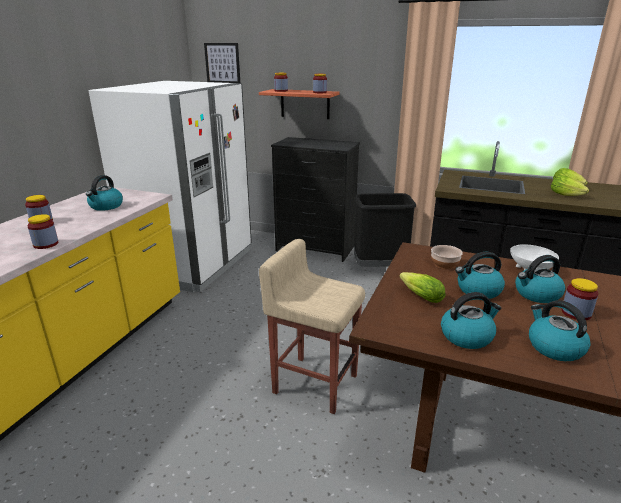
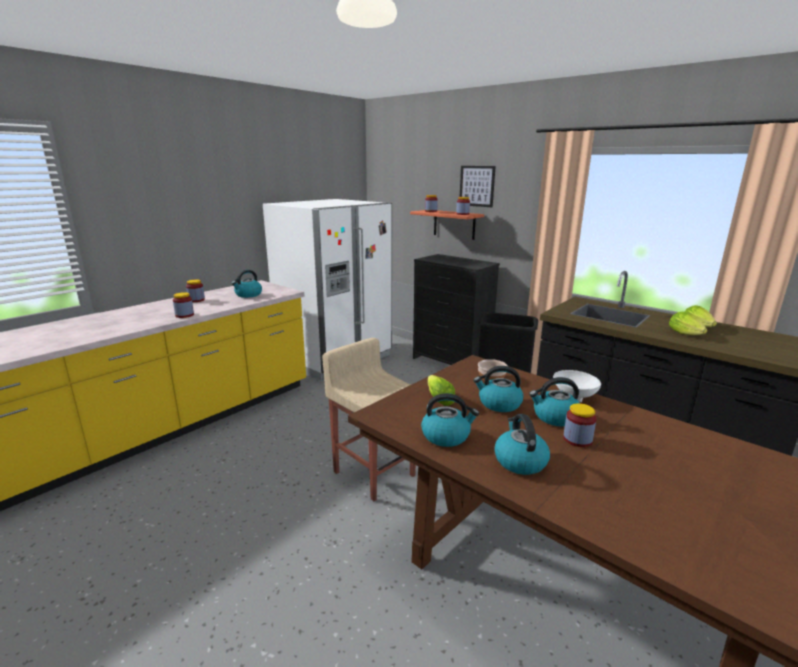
camera: 20 degrees right, 5 degrees down
picture [204,43,240,83] -> picture moved to [460,166,496,207]

